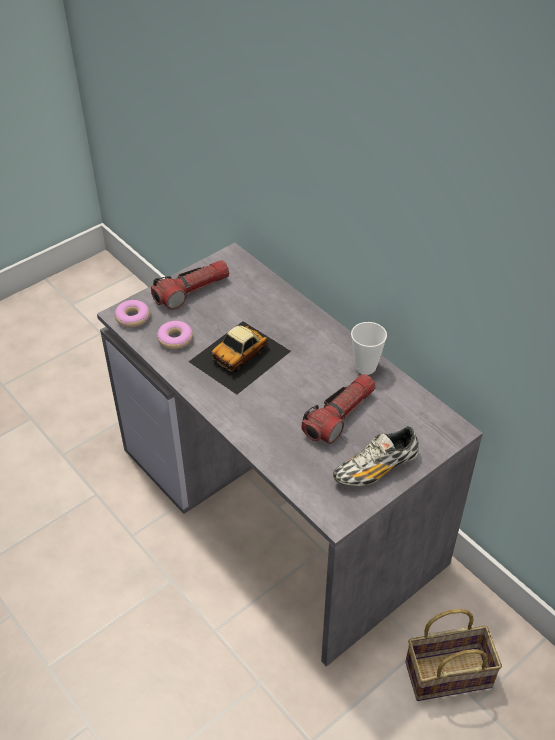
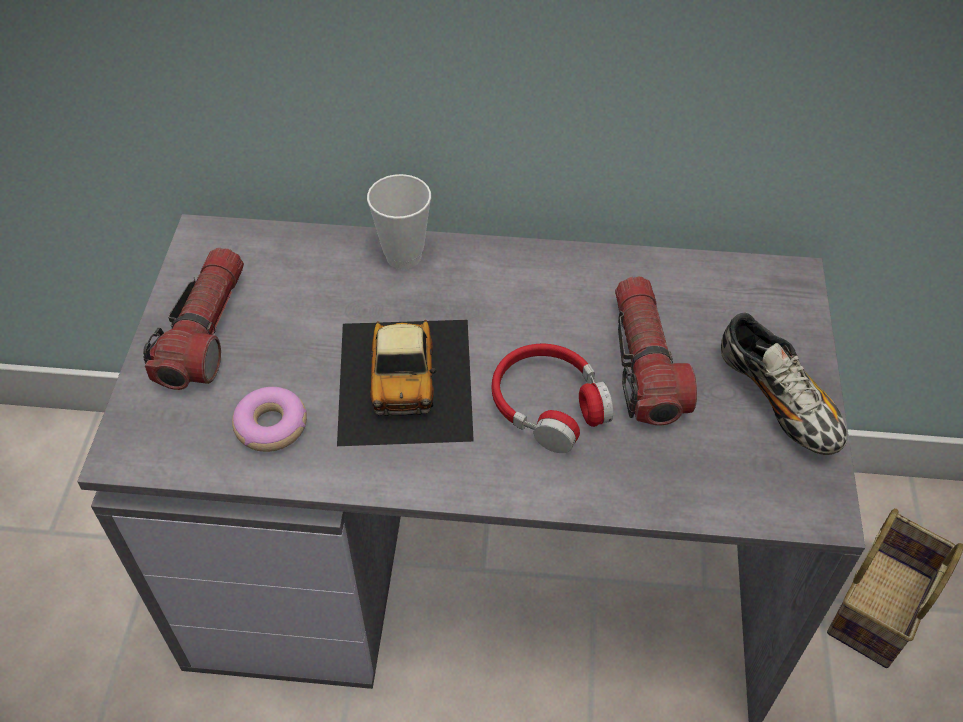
camera: 45 degrees left, 5 degrees up
donut [115,300,150,328] -> none
shoe [333,426,419,486] -> shoe turned 45 degrees counterclockwise [721,313,847,455]
cup [351,322,387,375] -> cup moved to [367,174,431,269]
none -> red headphones [492,344,613,453]

